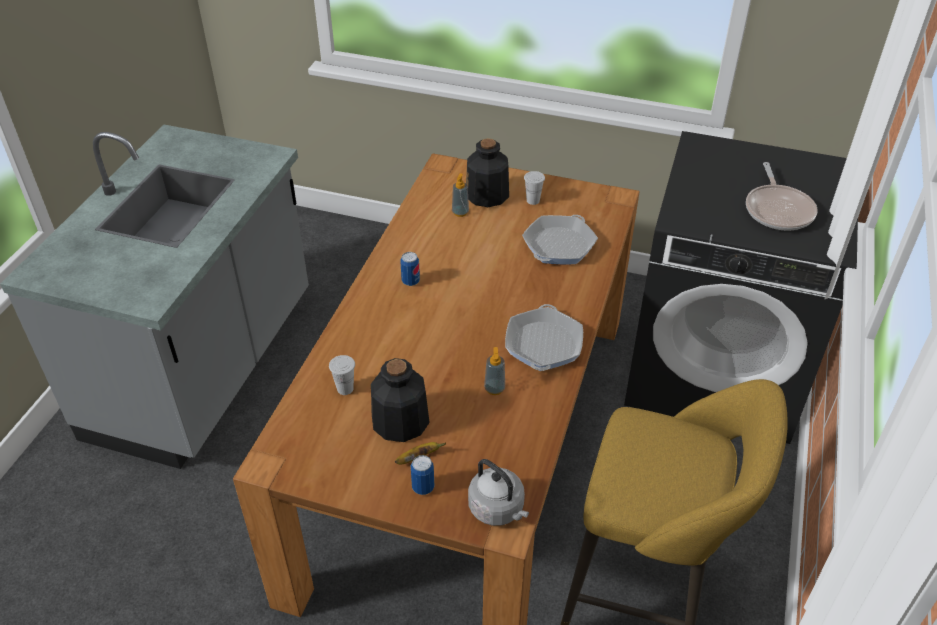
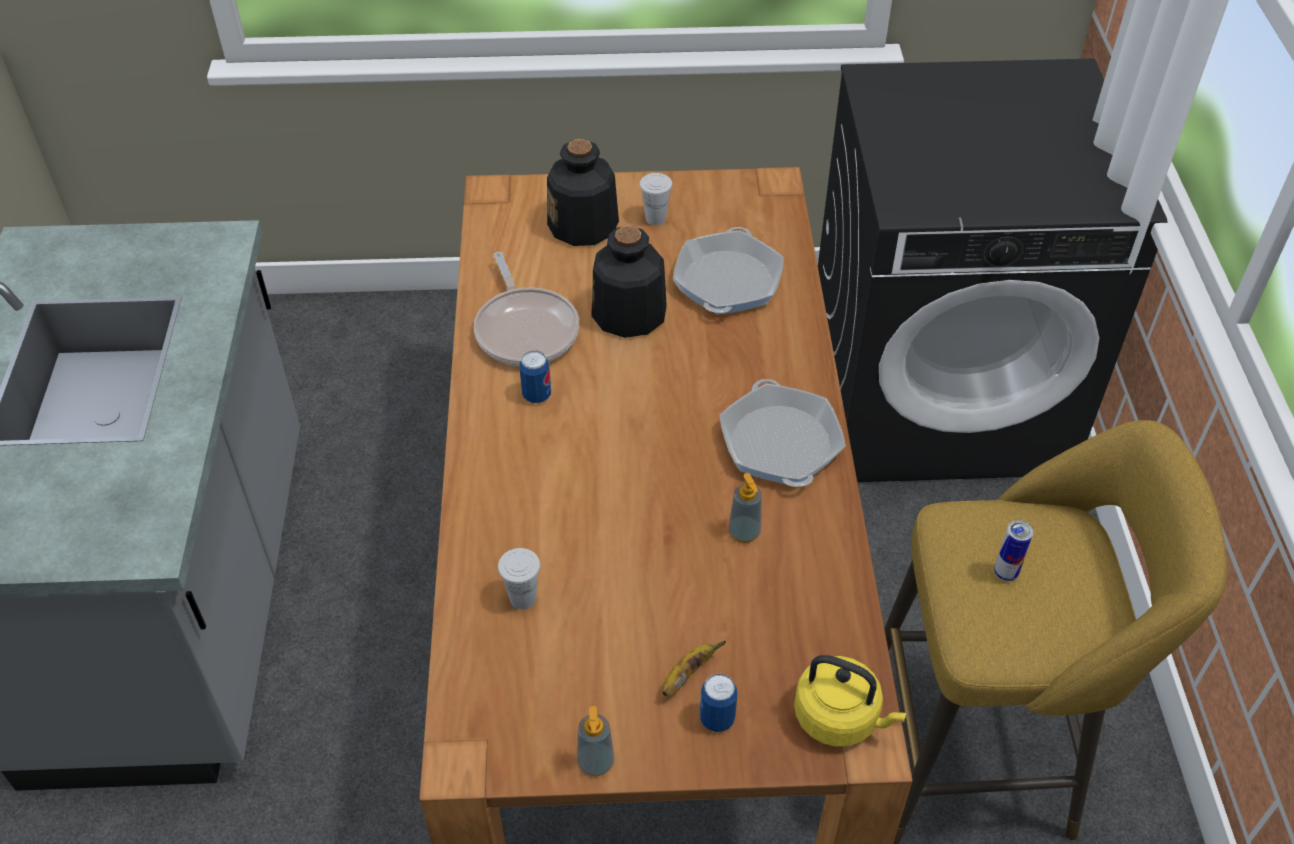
camera: 20 degrees left, 5 degrees up
bottle [371,358,430,442] -> bottle moved to [591,226,667,338]
soap dispenser [452,173,469,217] -> soap dispenser moved to [577,706,614,776]
grey kettle [468,459,529,526] -> yellow kettle [794,655,906,747]
frying pan [746,162,818,231] -> frying pan moved to [474,252,579,366]
none -> can [994,520,1033,581]

